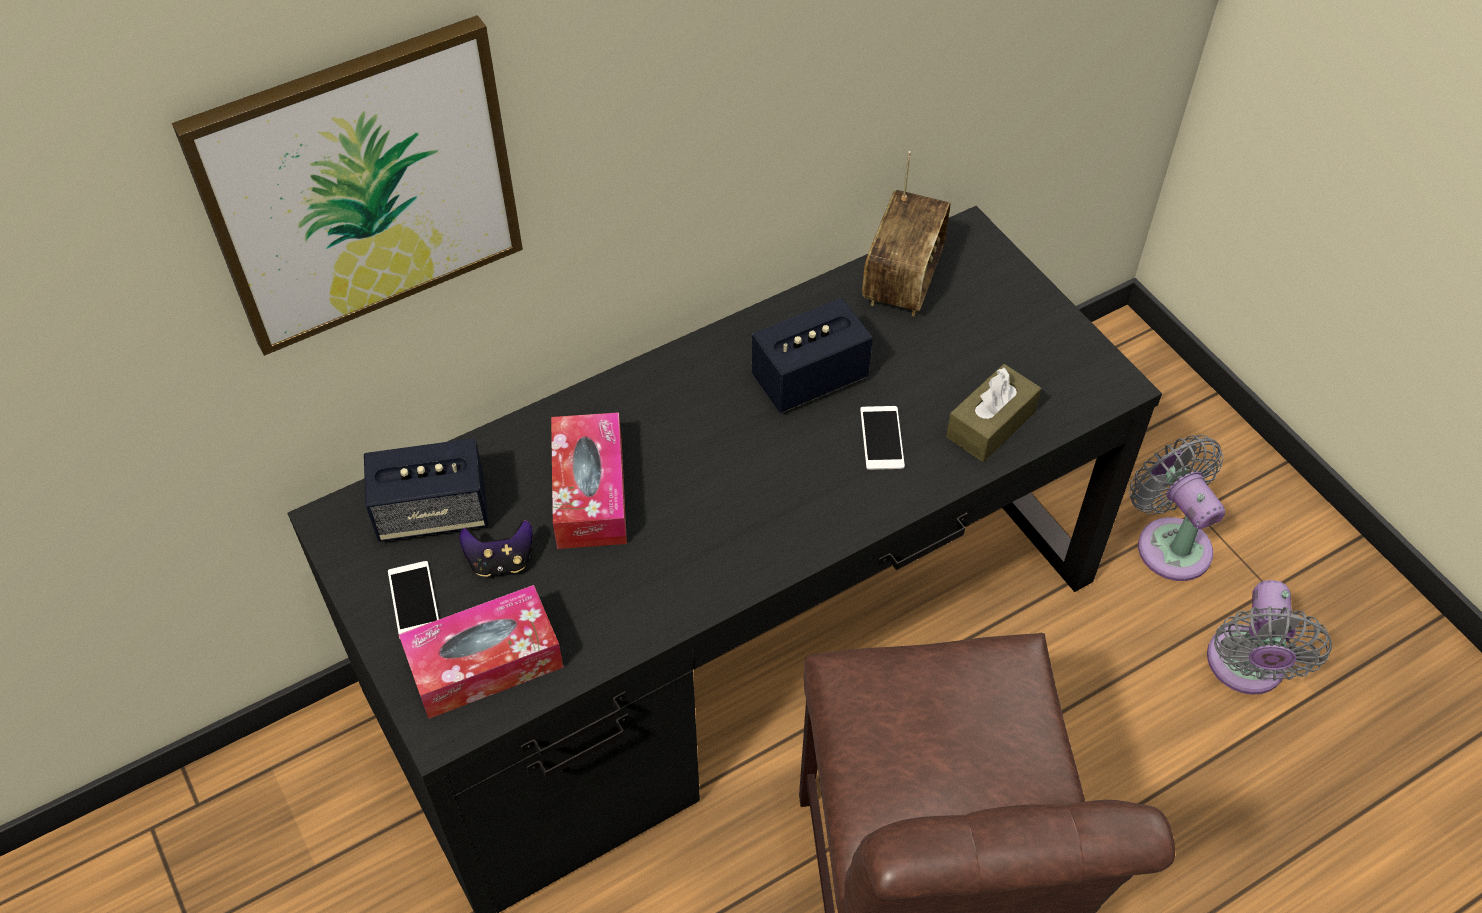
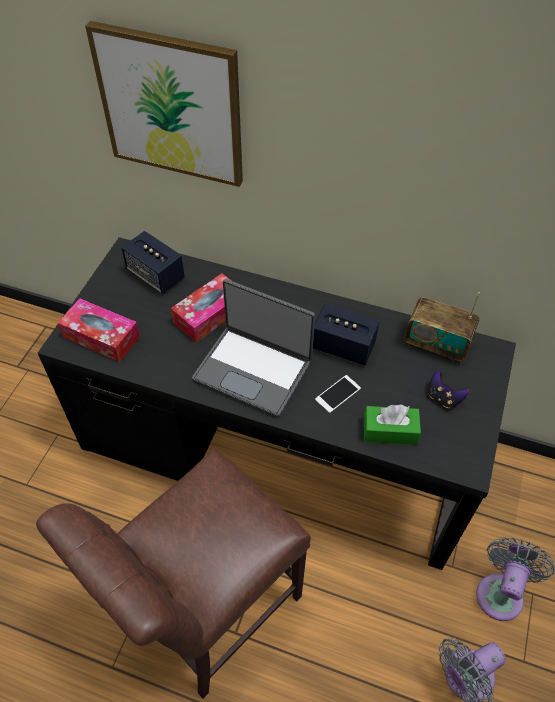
camera: 50 degrees right, 0 degrees up
phone [388,561,439,639] -> none
game controller [459,520,533,577] -> game controller moved to [428,371,469,408]
radio [862,151,951,317] -> radio turned 45 degrees clockwise [405,292,480,363]
brown tissue box [946,364,1041,462] -> green tissue box [364,404,421,445]
none -> laptop [192,279,315,417]

